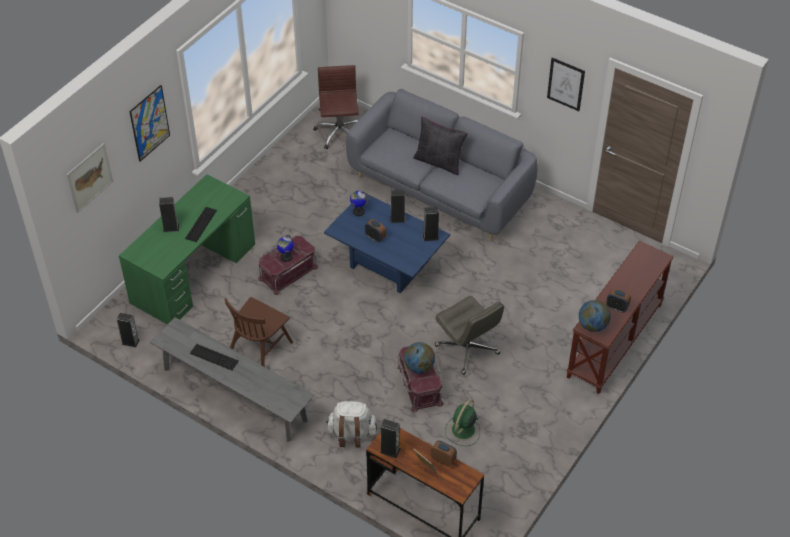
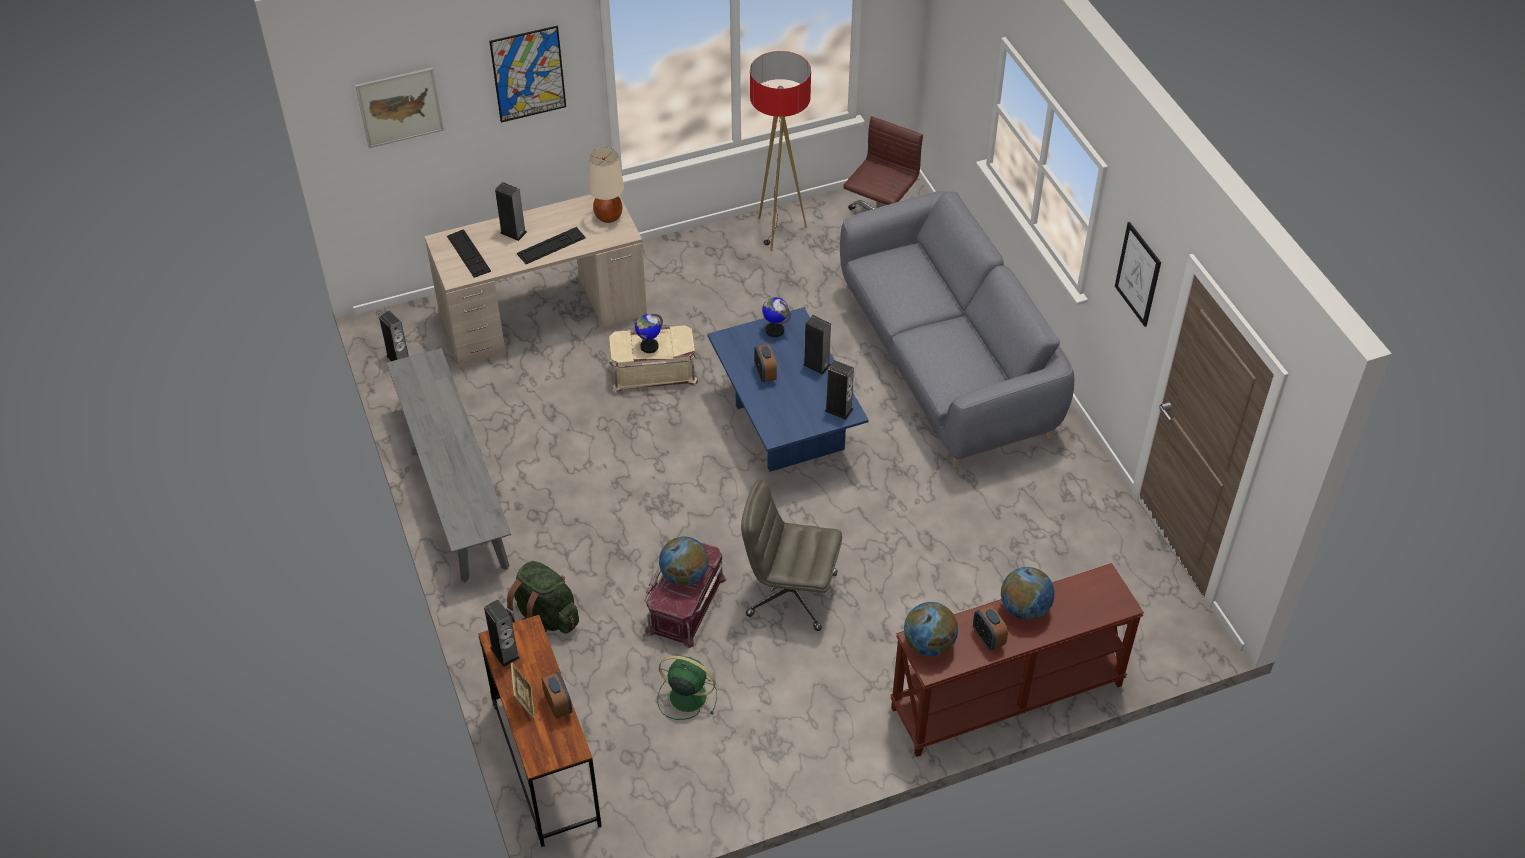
camera: 35 degrees right, 0 degrees up
green desk [119,174,255,324] -> beige desk [424,194,647,366]
keyboard [190,344,239,370] -> keyboard moved to [447,229,491,278]
brown chair [224,297,293,367] -> none
red storage box [258,236,318,295] -> beige storage box [609,325,698,393]
white backpack [326,401,377,448] -> green backpack [506,561,579,634]
black pillow [413,117,468,175] -> none
grey office chair [435,296,504,375] -> grey office chair turned 105 degrees clockwise [741,480,842,631]
green fan [445,399,480,446] -> green fan turned 45 degrees clockwise [657,656,717,720]
none -> beige table lamp [588,147,624,223]
none -> floor lamp [750,51,811,251]
none -> globe [1001,567,1054,620]

